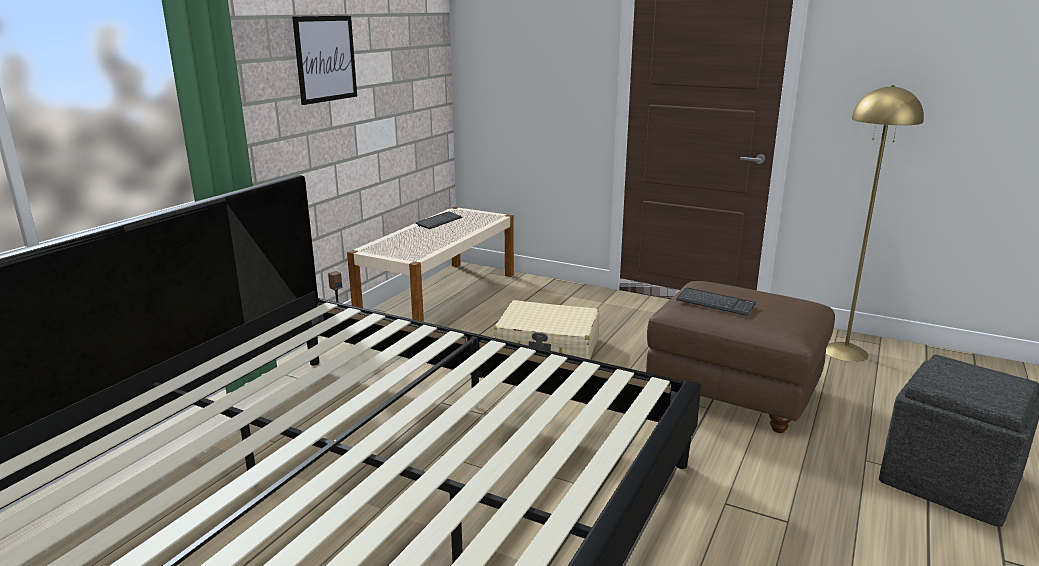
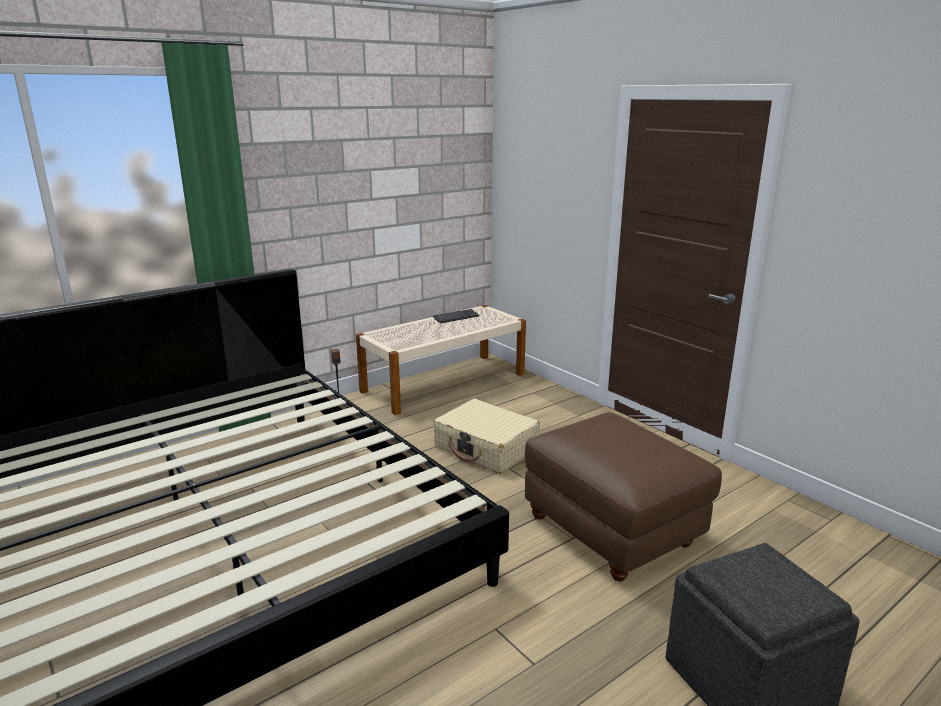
camera: 25 degrees right, 0 degrees up
picture [292,16,357,105] -> none
keyboard [676,288,756,316] -> none
yellow floor lamp [826,85,924,362] -> none

